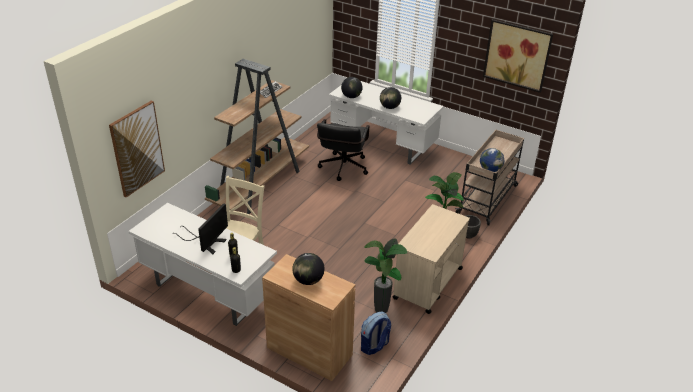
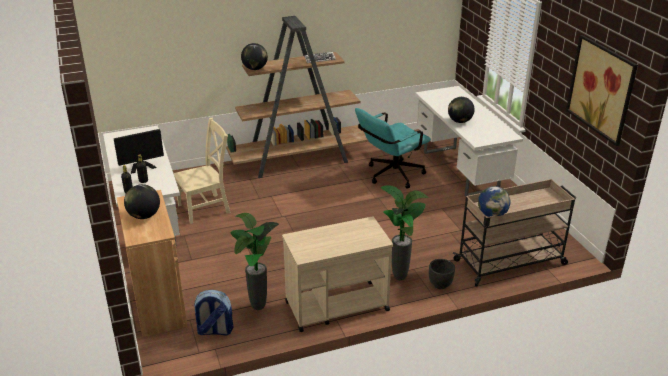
camera: 40 degrees right, 5 degrees down
picture [109,100,165,197] -> none
black office chair [317,119,369,181] -> turquoise office chair [355,108,431,189]
globe [341,77,363,98] -> globe moved to [241,43,268,70]

